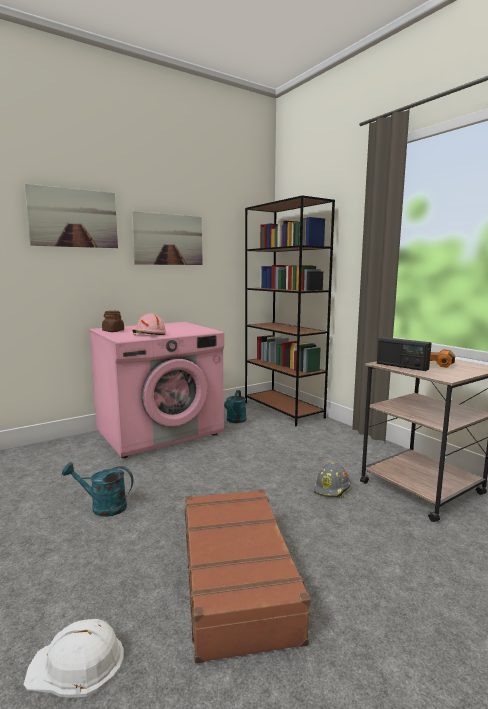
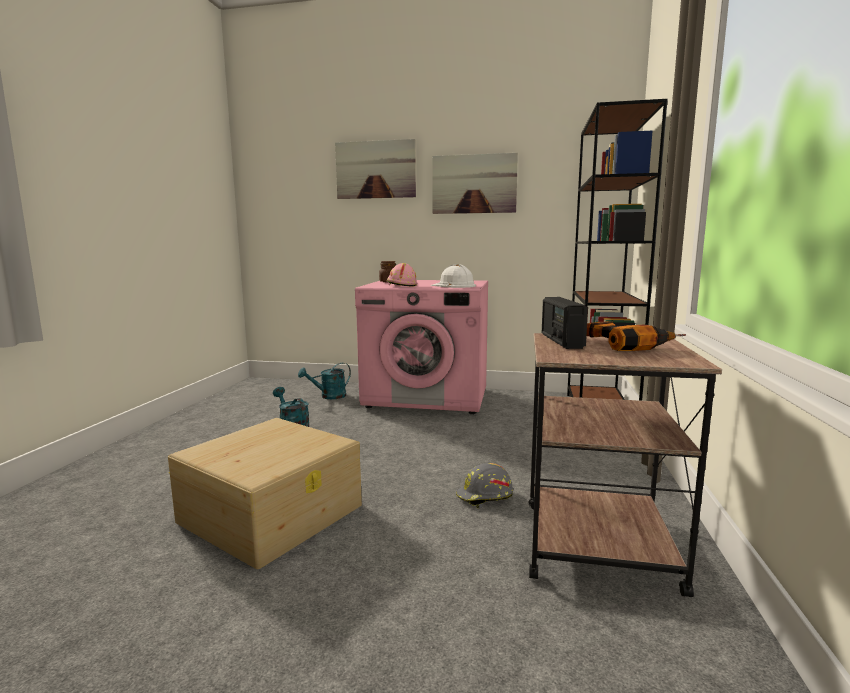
camera: 45 degrees right, 0 degrees up
white hard hat [24,619,124,698] -> white hard hat moved to [431,264,476,288]
brown suitcase [185,489,311,664] -> beige storage box [168,418,362,569]
turquoise watering can [224,390,247,423] -> turquoise watering can moved to [298,363,351,399]

